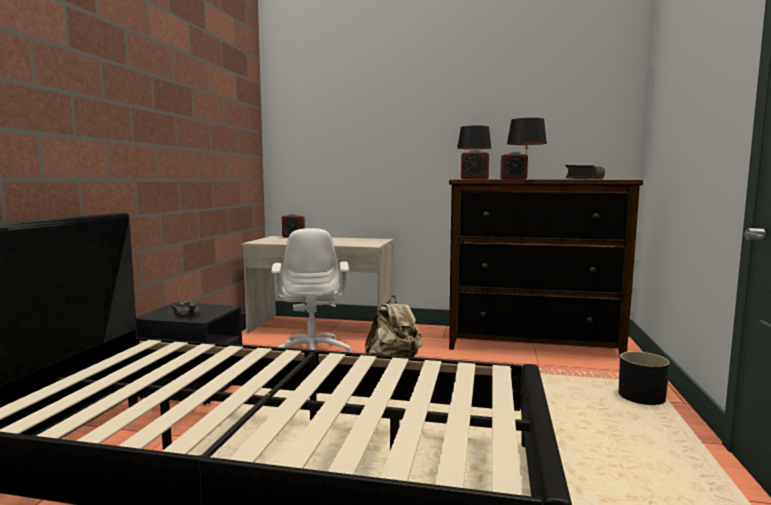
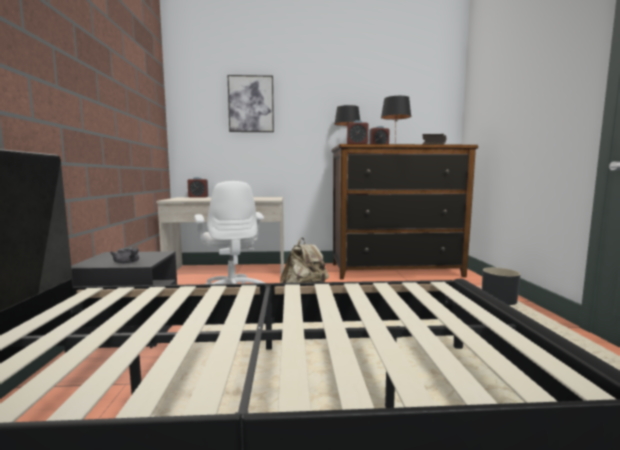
camera: 15 degrees left, 0 degrees up
none -> picture [228,75,274,132]

